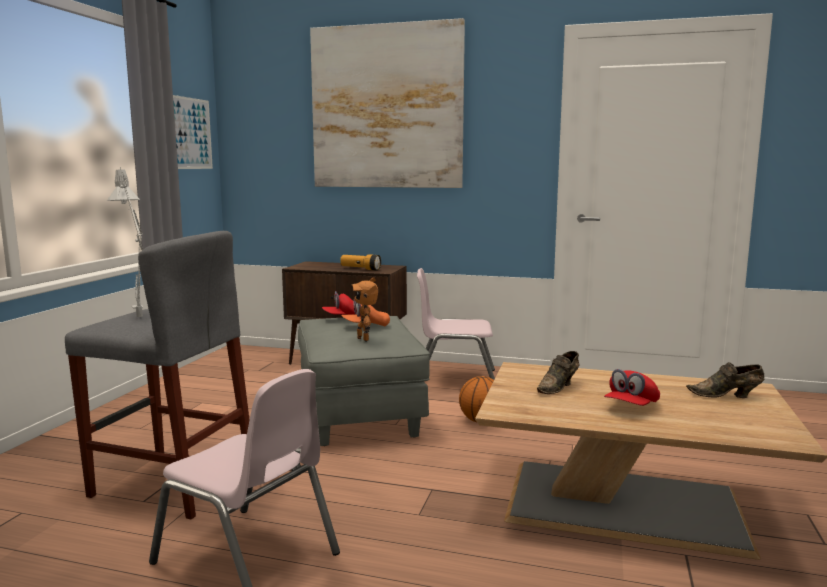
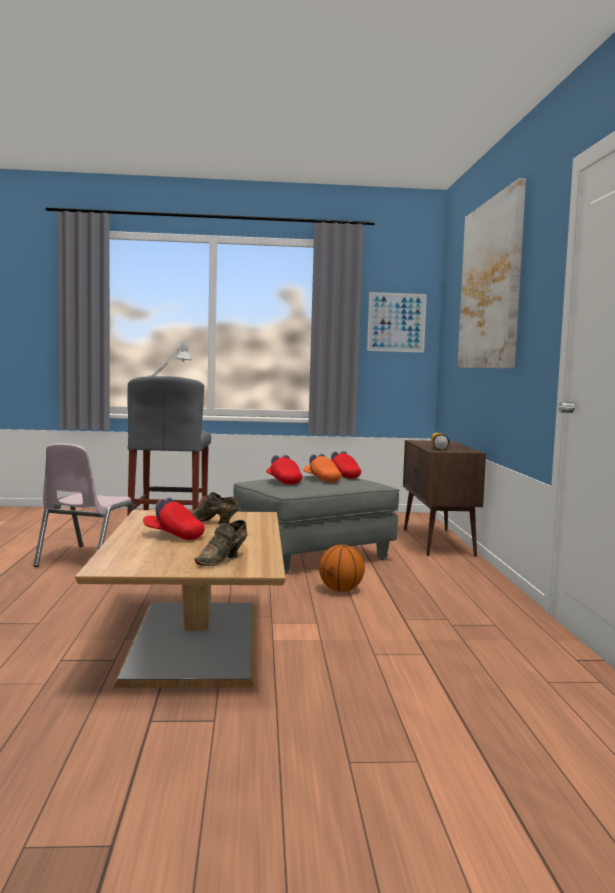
camera: 70 degrees right, 5 degrees down
toy robot [352,277,378,341] -> red cap [266,455,302,484]
pink chair [417,268,495,380] -> none
brown shoe [686,362,764,398] -> brown shoe turned 135 degrees counterclockwise [194,520,247,566]

